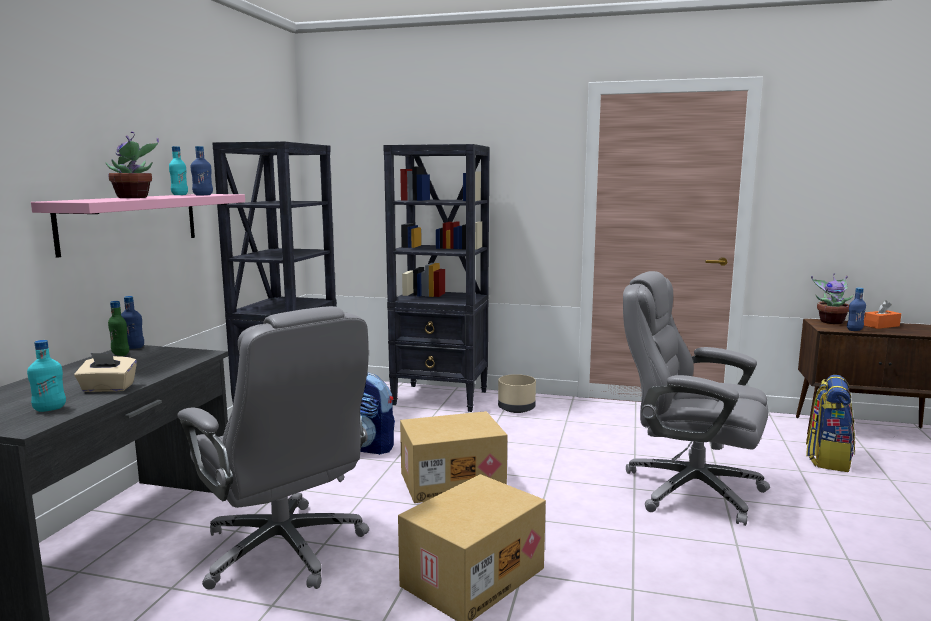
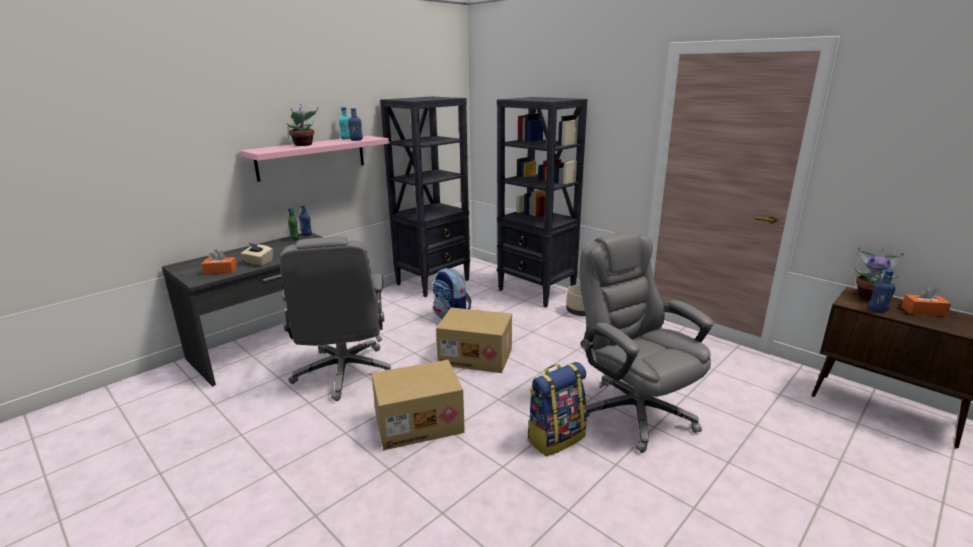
camera: 30 degrees right, 10 degrees up
turquoise bottle [27,340,66,412] -> orange tissue box [201,250,237,275]
backpack [806,375,855,472] -> backpack moved to [528,362,587,456]

